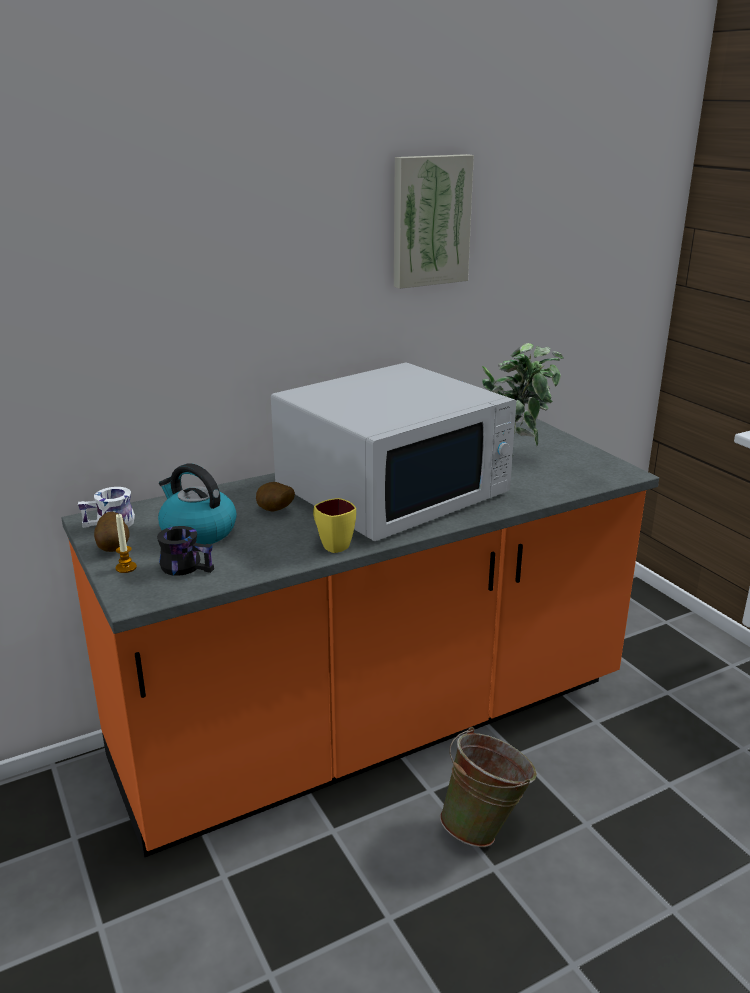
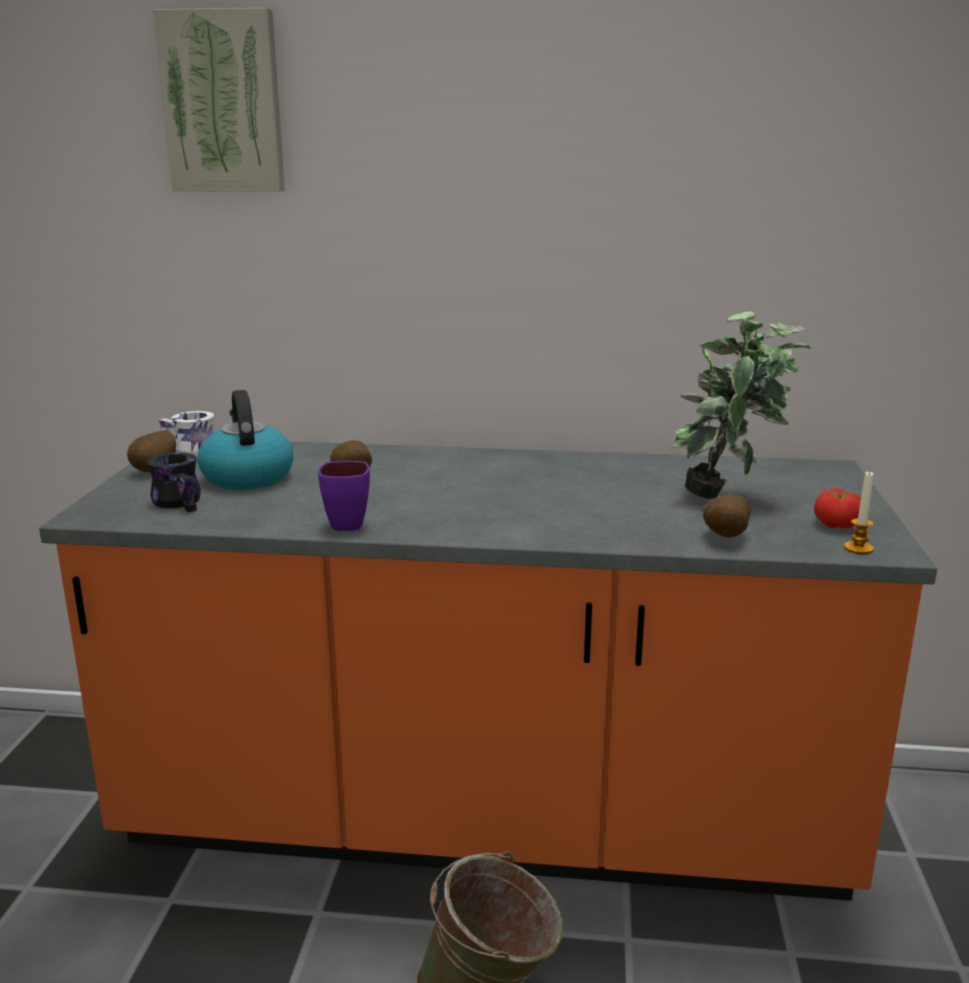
camera: 35 degrees right, 5 degrees down
candle [116,513,137,573] -> candle moved to [844,471,874,554]
white microwave [271,362,516,541] -> none
yellow mug [313,498,356,553] -> purple mug [318,461,370,531]
picture [394,154,474,289] -> picture moved to [153,8,285,192]
none -> potato [703,494,751,537]
none -> tomato [814,488,861,529]

